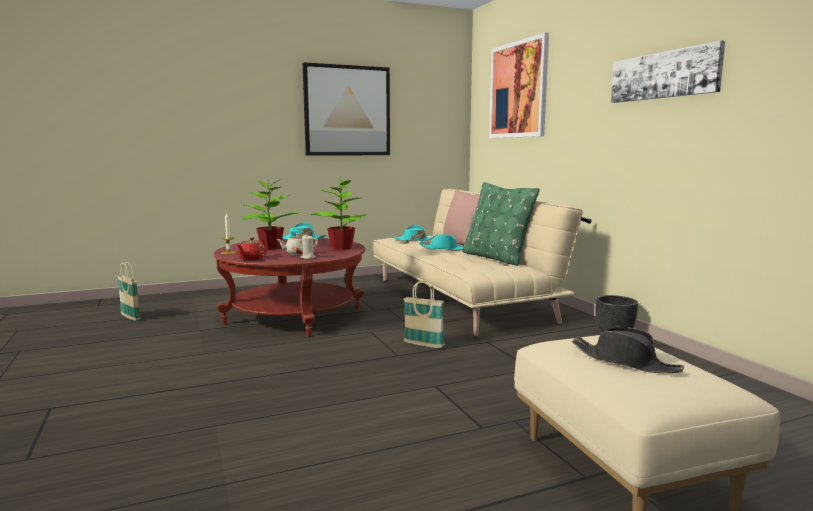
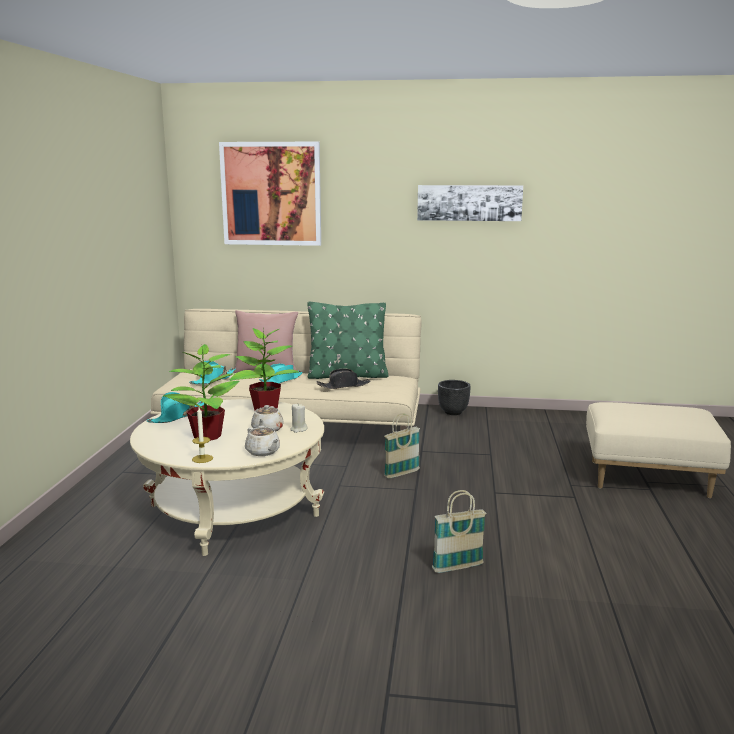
camera: 60 degrees left, 5 degrees up
basket [117,262,140,321] -> basket moved to [432,490,486,573]
red coffee table [213,238,366,337] -> beige coffee table [130,399,324,556]
red teapot [237,237,267,260] -> beige teapot [245,425,280,456]
picture [303,62,390,156] -> none
black hat [572,327,684,373] -> black hat moved to [317,369,371,389]

